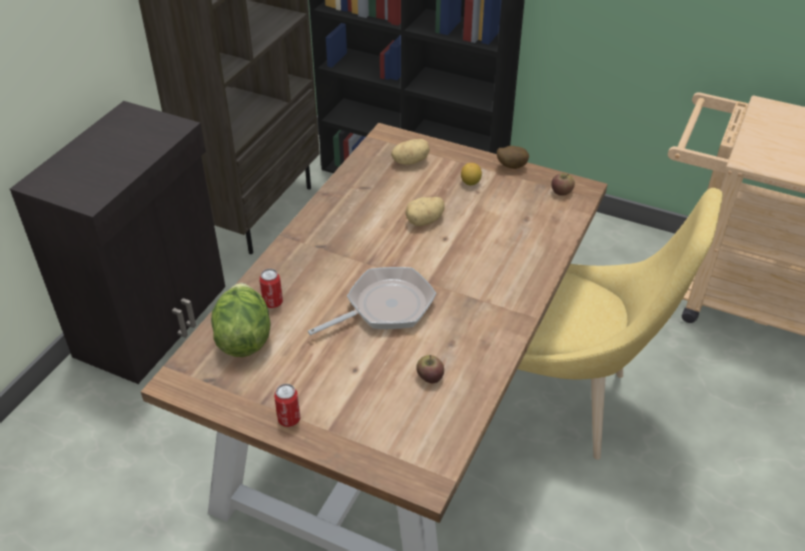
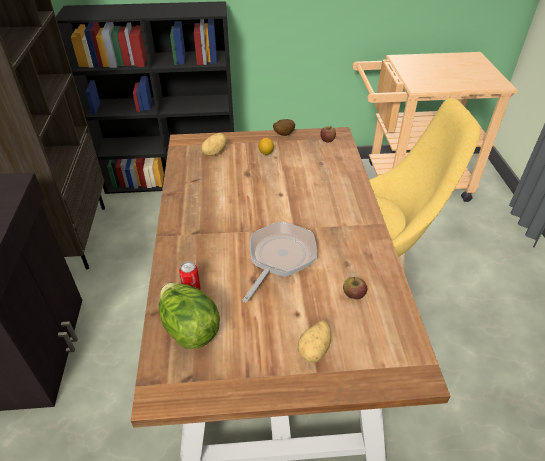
camera: 30 degrees left, 0 degrees up
can [274,384,301,427] -> none
potato [405,197,445,226] -> potato moved to [297,320,331,363]

